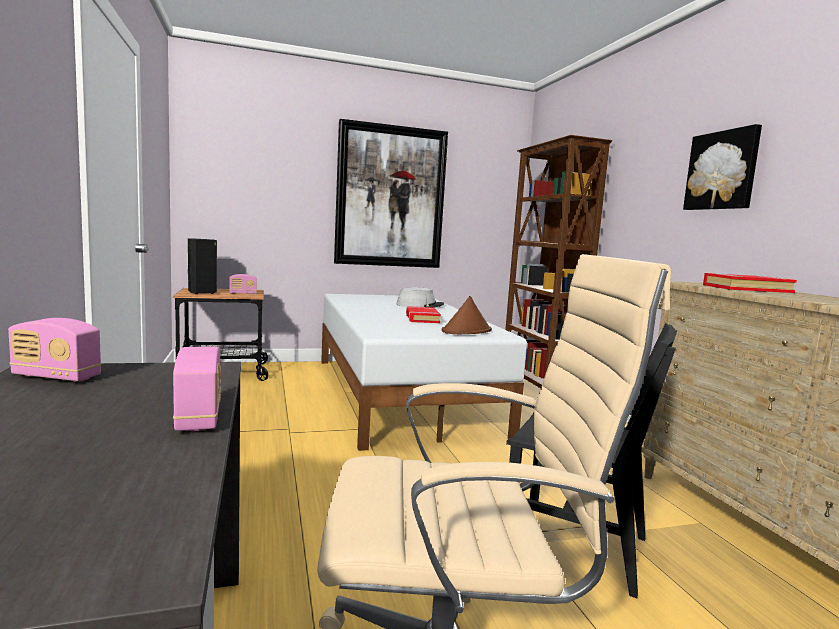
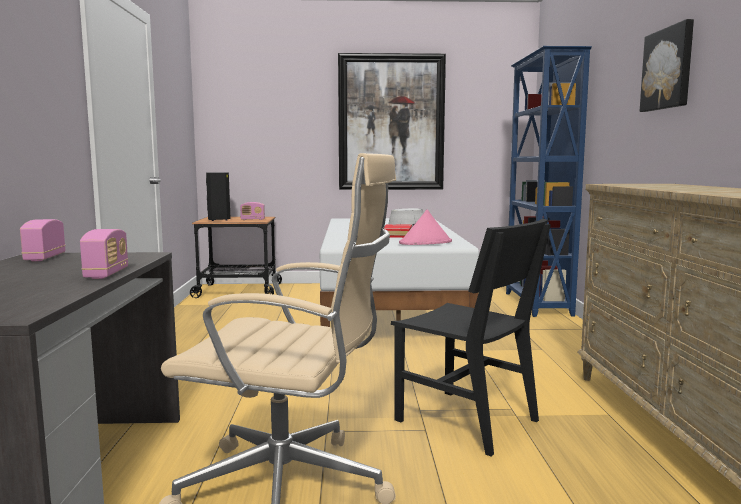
camera: 15 degrees right, 0 degrees up
radio [8,318,102,382] -> radio turned 60 degrees clockwise [20,219,65,261]
brown hat [442,296,492,334] -> pink hat [399,210,452,245]
brown bookcase [505,135,612,388] -> blue bookcase [506,46,592,317]
red book [703,273,797,293] -> none

